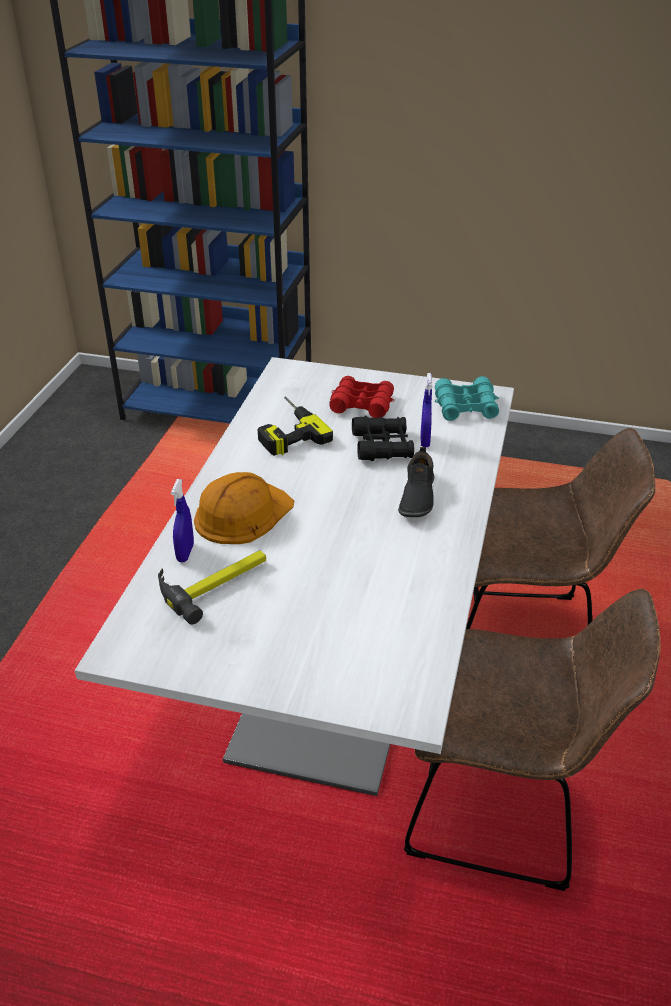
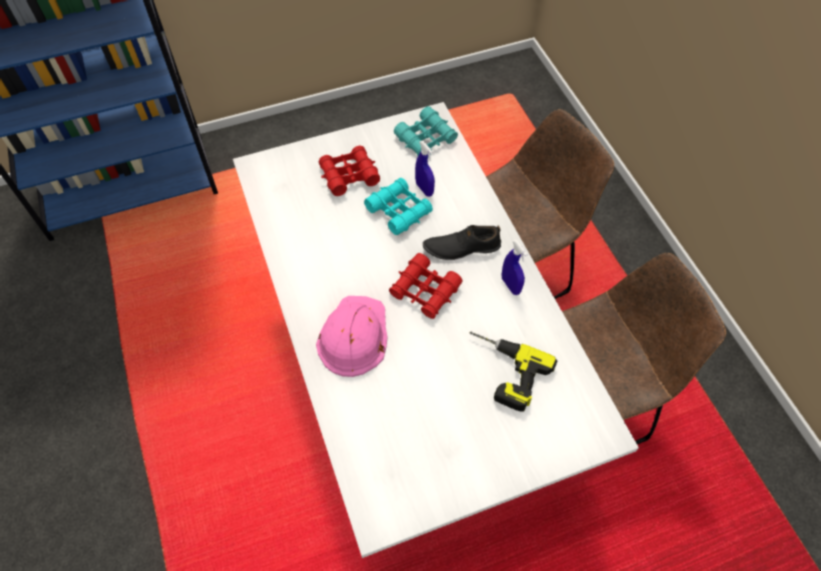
camera: 35 degrees left, 20 degrees up
hammer [158,550,266,624] -> none
blue spray bottle [171,479,194,562] -> blue spray bottle moved to [502,239,528,295]
orange hard hat [194,472,294,544] -> pink hard hat [316,296,387,377]
power drill [258,396,333,456] -> power drill moved to [469,332,558,411]
black binoculars [352,416,414,461] -> turquoise binoculars [364,178,433,235]
black shoe [398,447,434,517] -> black shoe turned 105 degrees clockwise [423,225,501,260]
none -> red binoculars [389,253,462,319]

